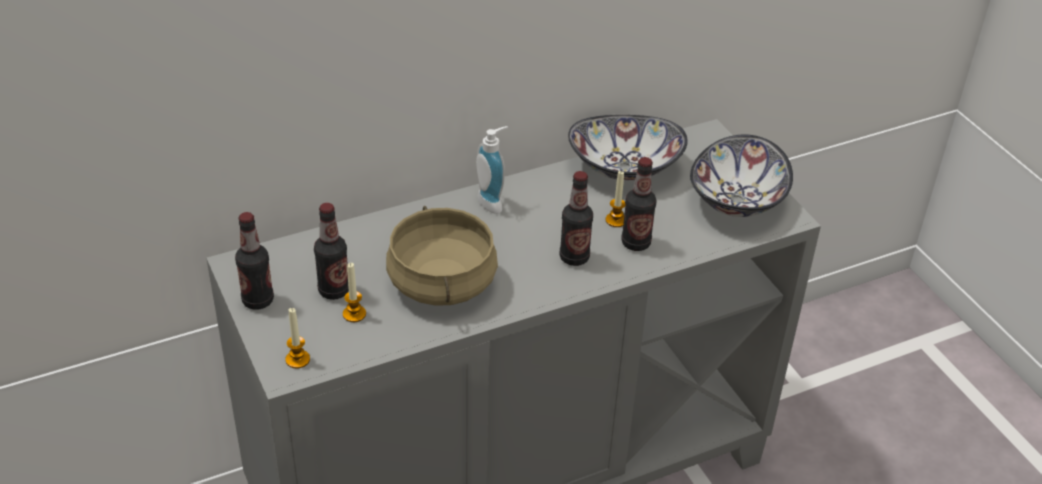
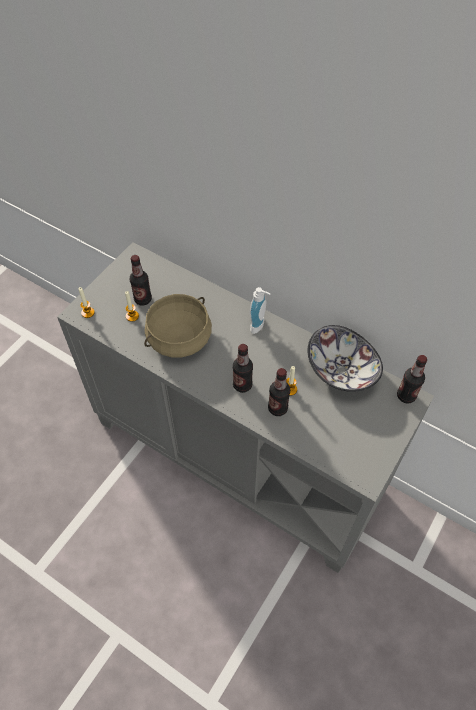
camera: 60 degrees right, 15 degrees up
bottle [235,212,274,310] -> bottle moved to [397,355,427,404]
bowl [690,134,793,217] -> none

